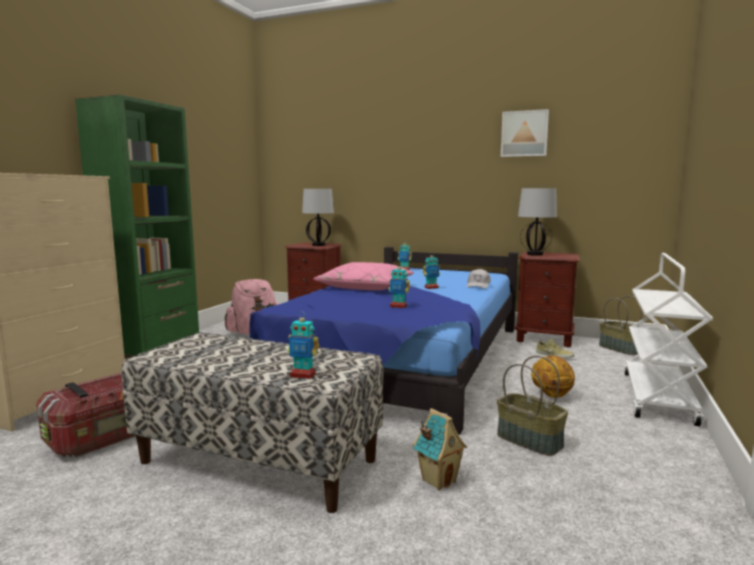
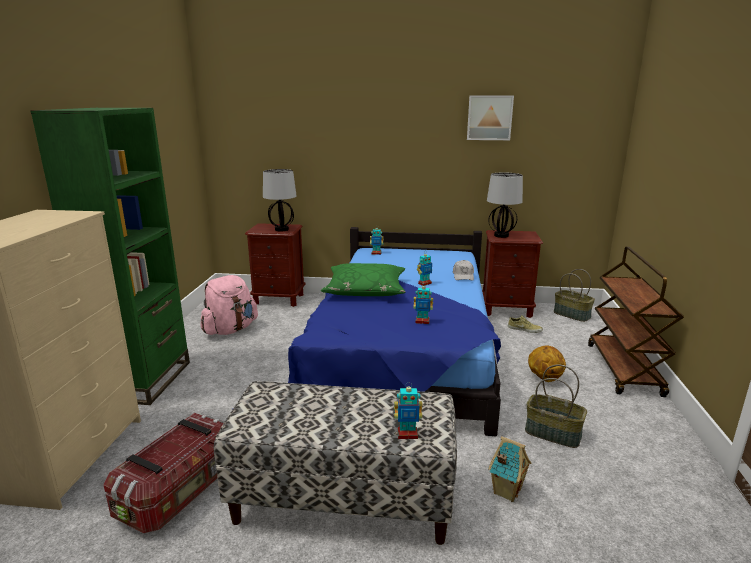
camera: 15 degrees left, 10 degrees up
pink pillow [313,262,414,290] -> green pillow [321,263,406,296]
white cart [624,253,713,426] -> brown cart [588,247,684,397]

